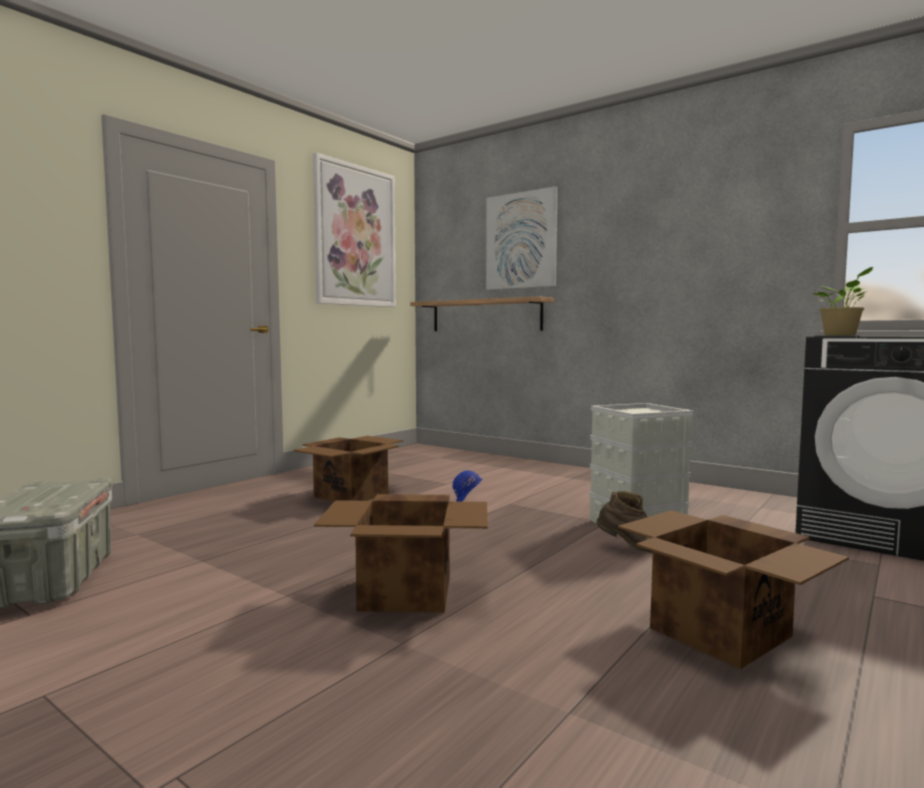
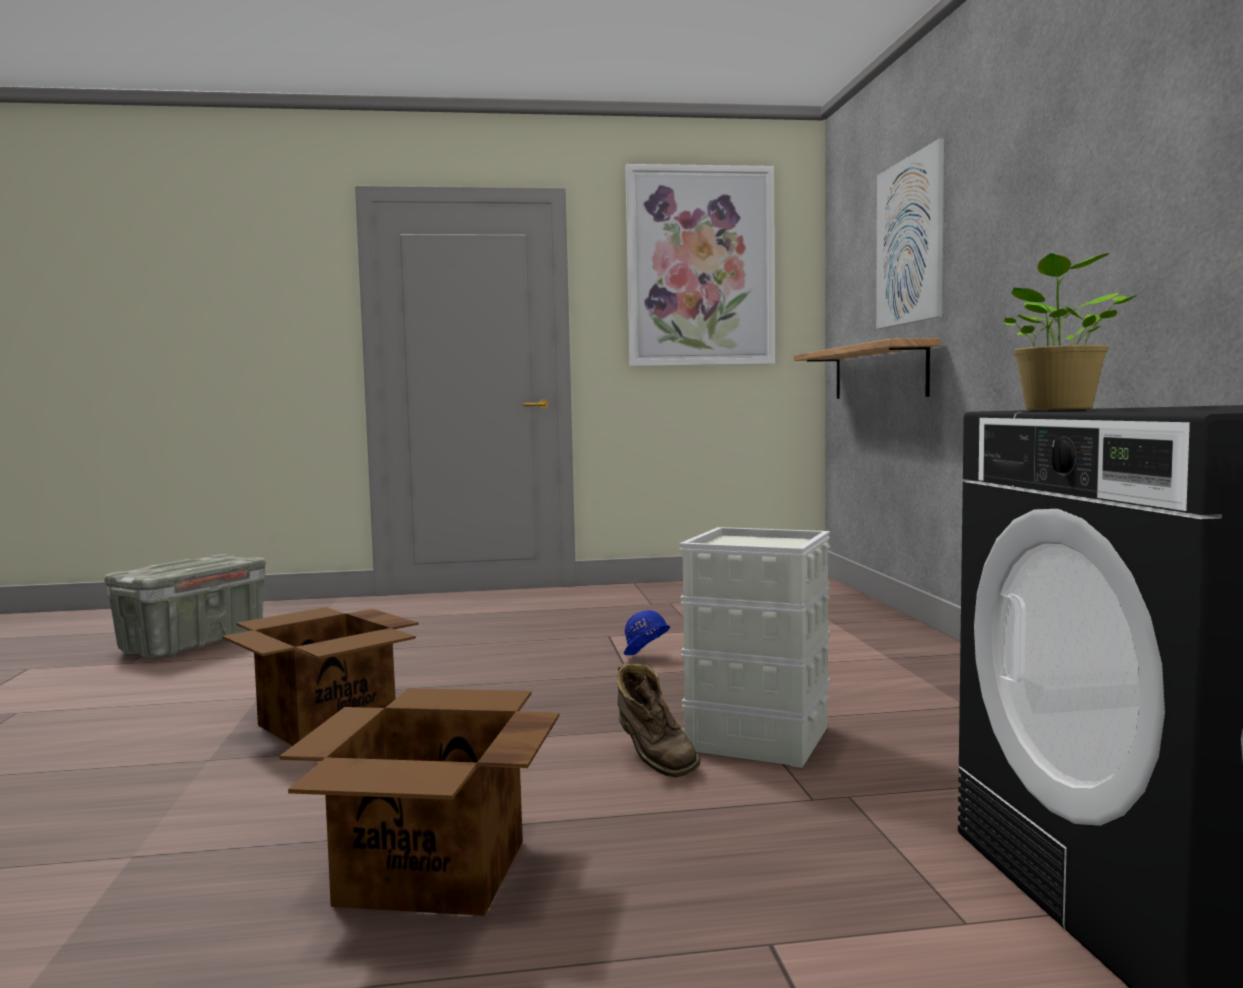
camera: 45 degrees right, 0 degrees up
cardboard box [293,436,403,502] -> none

